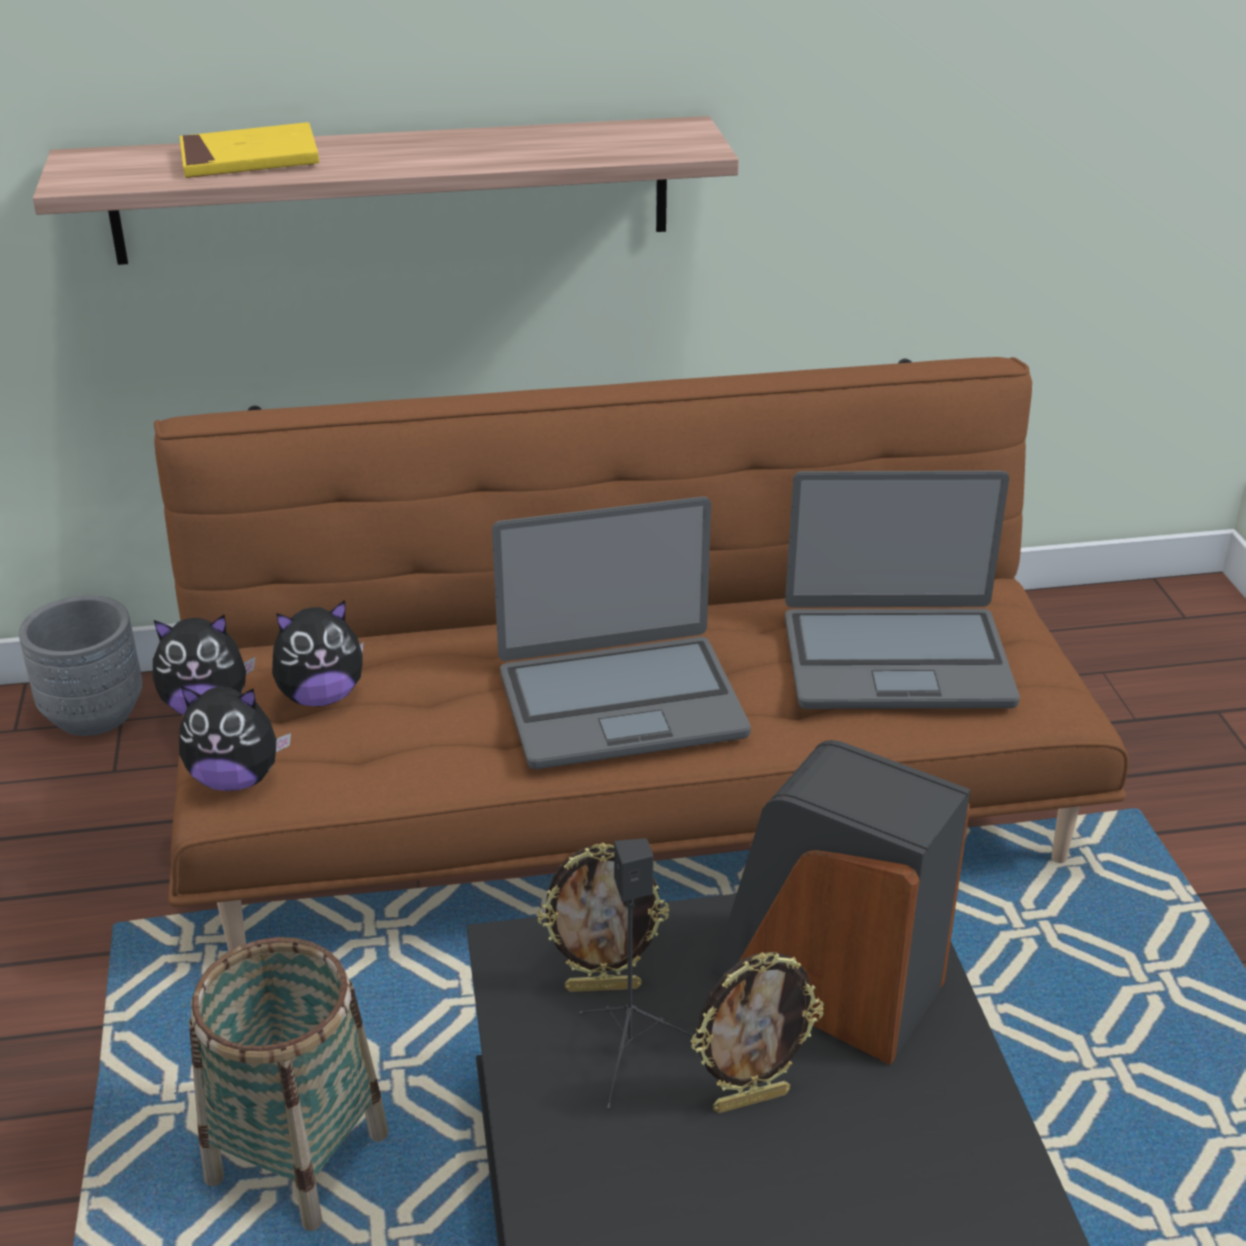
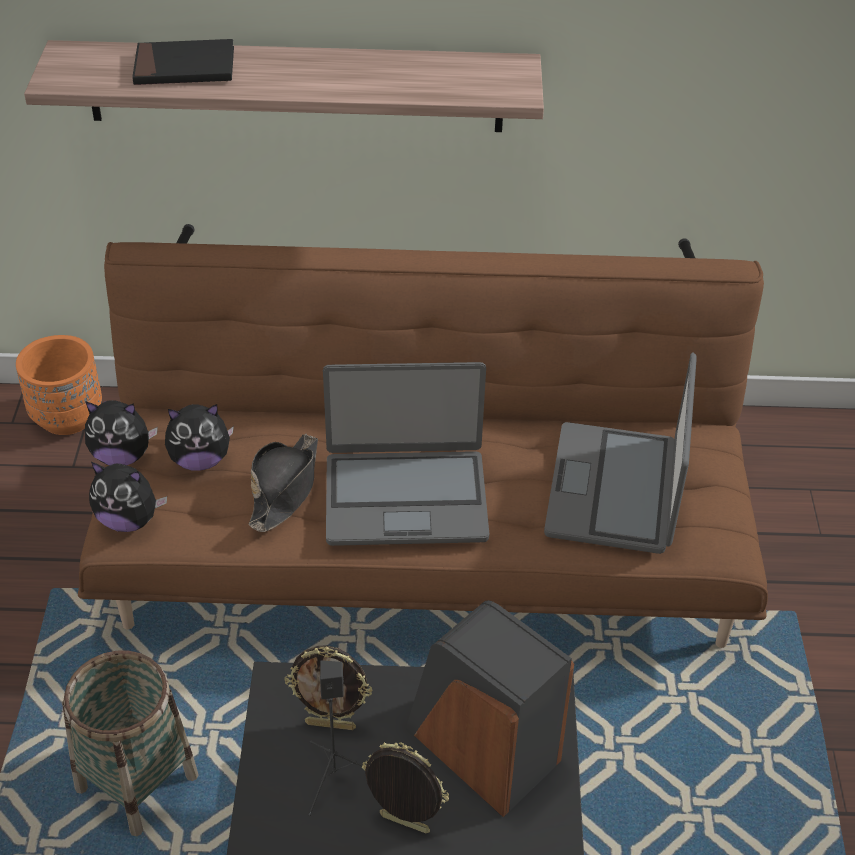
camera: 10 degrees right, 10 degrees up
grey planter [19,596,143,736] -> orange planter [16,335,102,435]
yellow book [180,122,319,178] -> black book [132,39,234,85]
picture frame [690,952,824,1113] -> picture frame turned 150 degrees counterclockwise [362,742,449,834]
laptop [785,471,1020,709] -> laptop turned 90 degrees clockwise [544,353,697,554]
none -> black hat [248,434,318,532]

